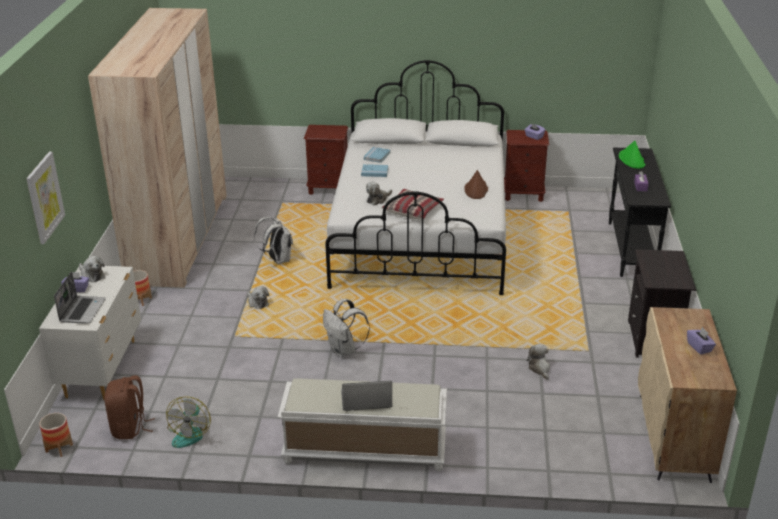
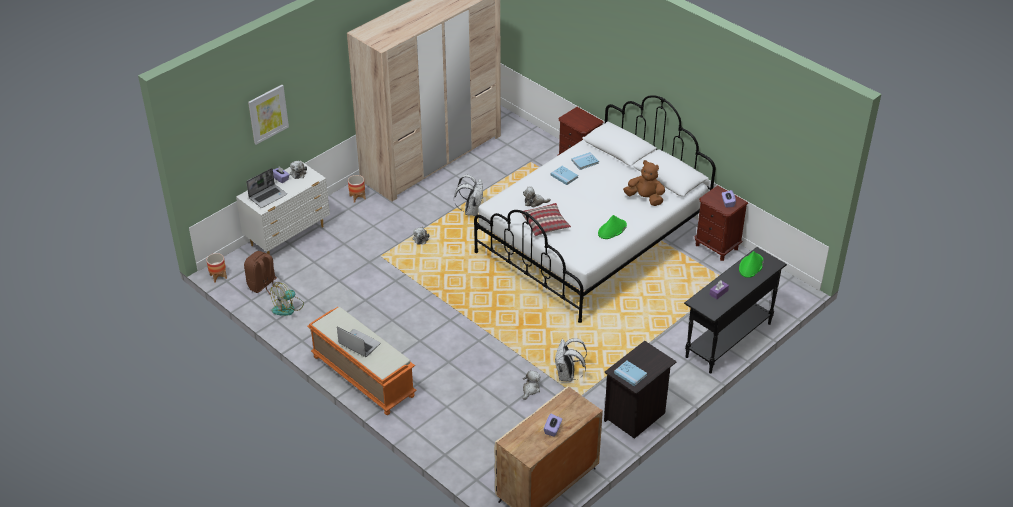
camera: 40 degrees right, 10 degrees up
white bench [277,378,447,471] -> orange bench [307,307,417,415]
white backpack [323,298,370,357] -> white backpack moved to [554,338,587,382]
brown hat [464,170,488,199] -> green hat [598,215,627,239]
none -> blue book [614,360,647,386]
none -> brown plush toy [623,160,665,206]

